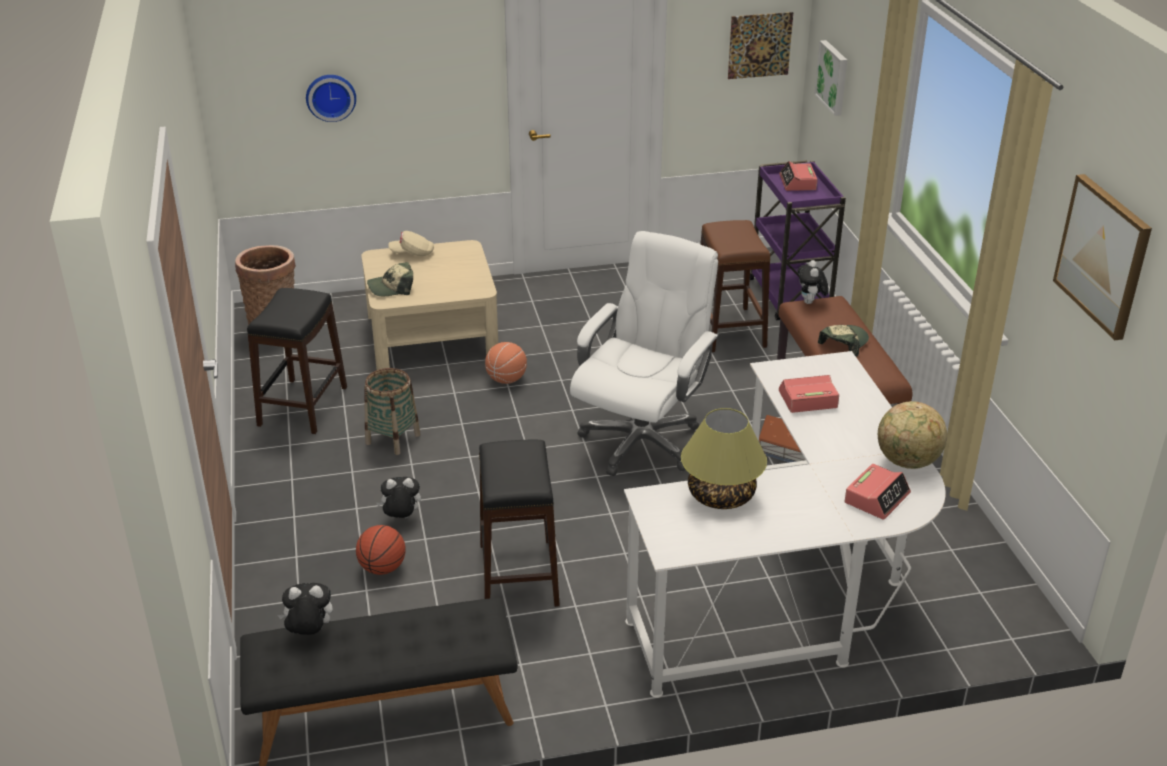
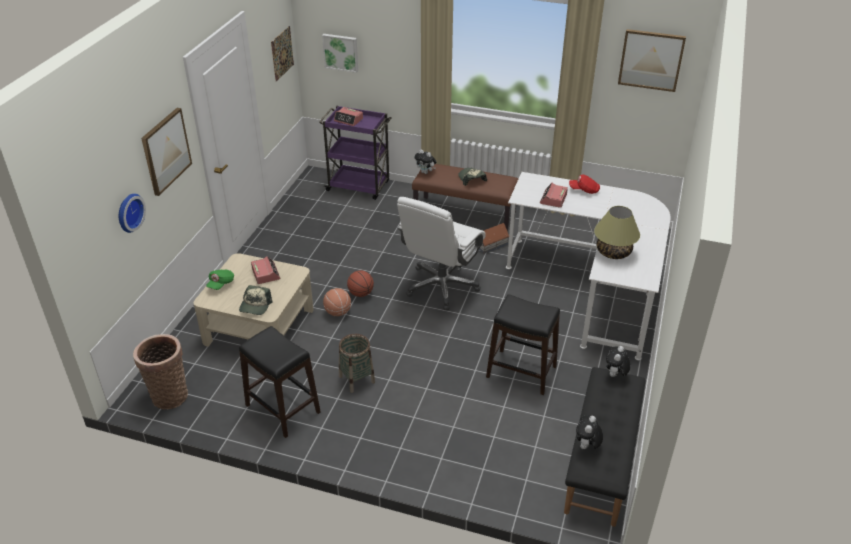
camera: 60 degrees left, 5 degrees up
basketball [356,525,406,575] -> basketball moved to [347,270,374,297]
plush toy [377,477,421,518] -> plush toy moved to [606,346,630,377]
beige cap [389,231,434,256] -> green cap [206,270,234,290]
white office chair [570,231,719,476] -> white office chair turned 120 degrees counterclockwise [397,197,486,310]
brown stool [700,220,770,352] -> none
alarm clock [844,464,911,520] -> alarm clock moved to [251,256,280,284]
globe [878,401,947,469] -> none
none -> picture [141,108,192,196]
none -> red cap [569,174,600,194]

